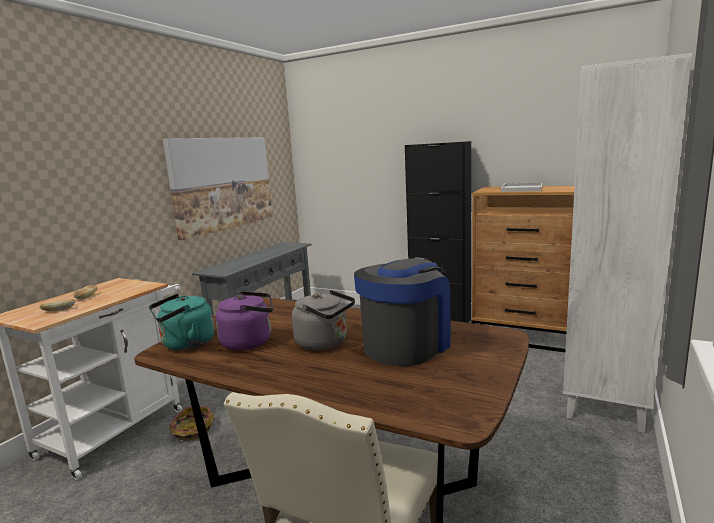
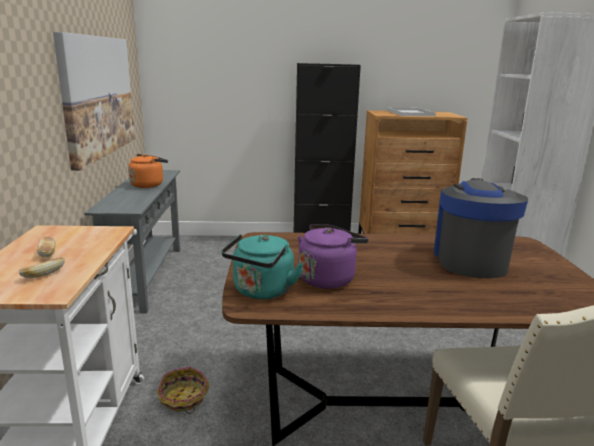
camera: 30 degrees left, 5 degrees up
grey kettle [292,290,355,350] -> none
none -> orange kettle [128,154,168,188]

